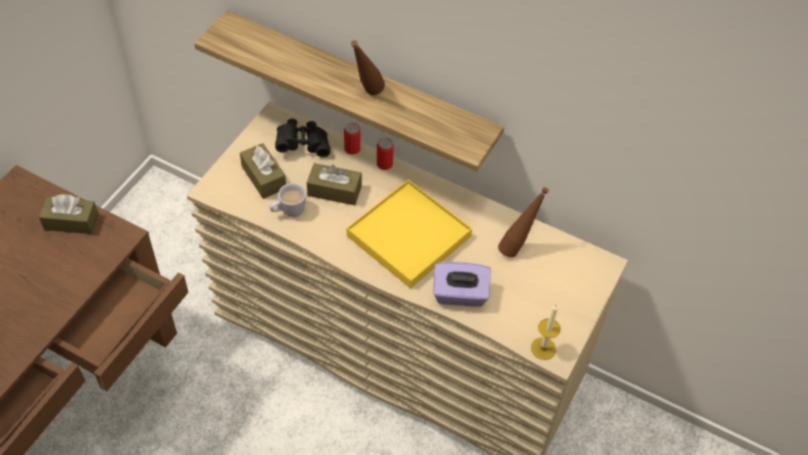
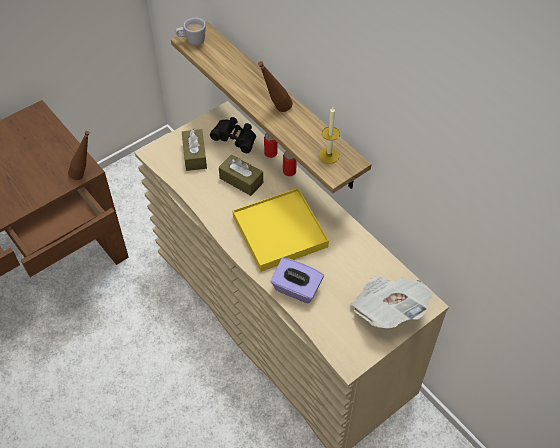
camera: 25 degrees right, 0 degrees up
brown tissue box [39,194,99,234] -> none
white mug [269,183,307,217] -> white mug moved to [176,18,206,46]
brown bottle [498,187,549,258] -> brown bottle moved to [68,131,90,180]
candle [531,304,561,360] -> candle moved to [319,107,340,164]
none -> newspaper [350,276,434,328]

